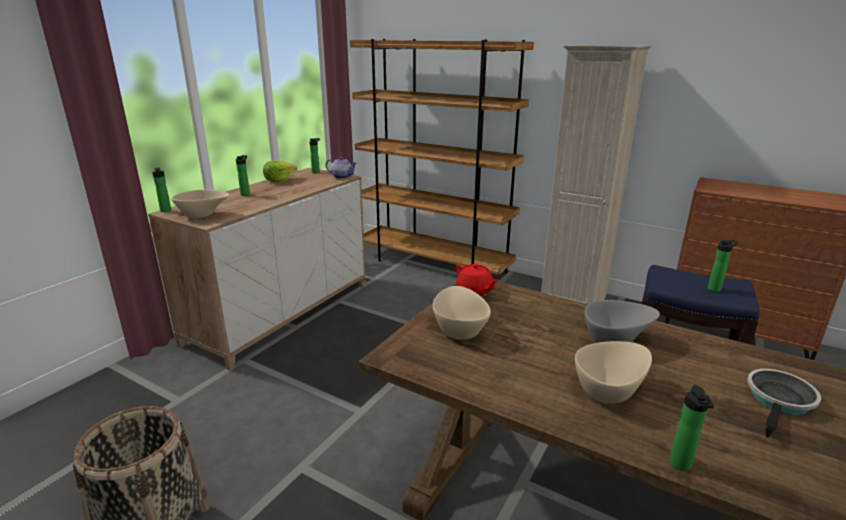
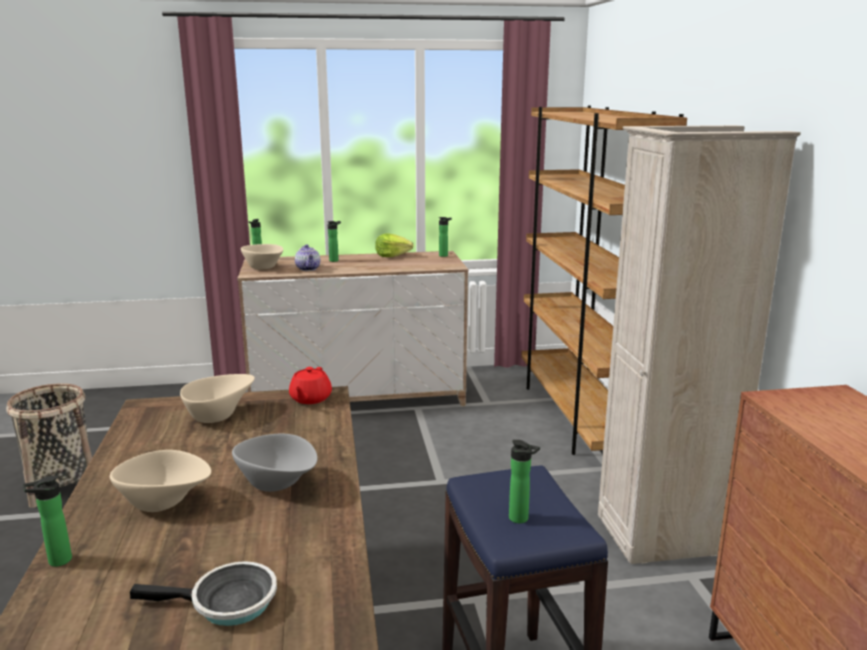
camera: 50 degrees right, 5 degrees down
teapot [326,157,357,179] -> teapot moved to [295,245,320,271]

